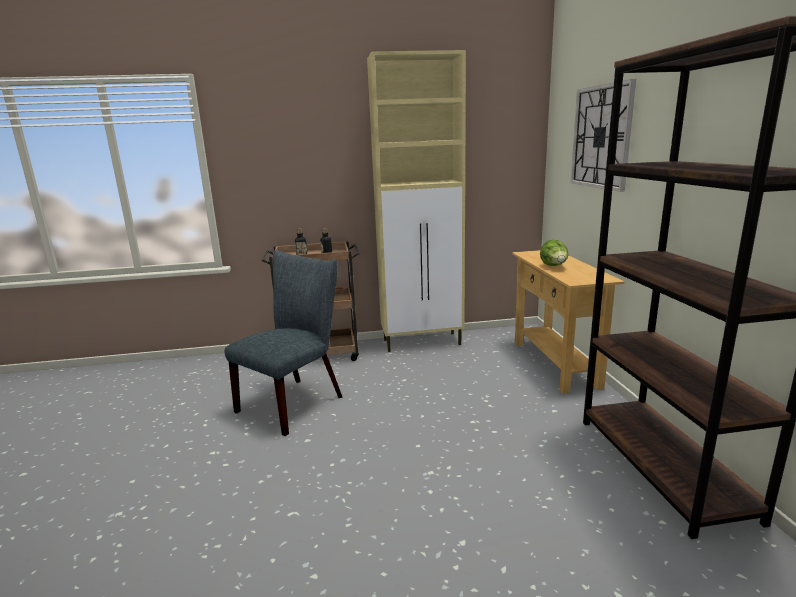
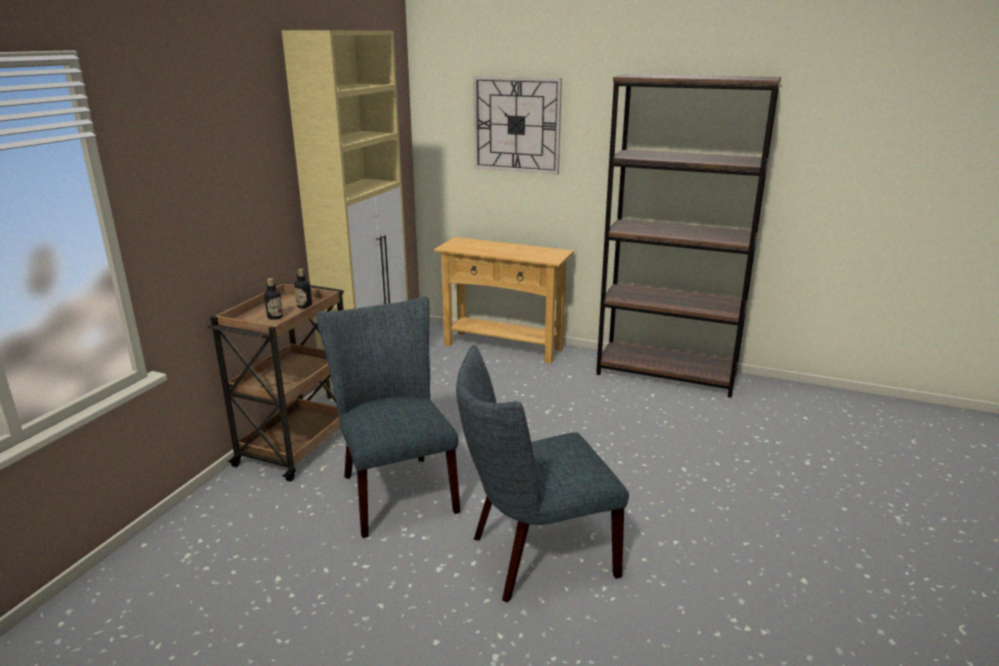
camera: 60 degrees left, 5 degrees up
lettuce [540,240,568,266] -> none
none -> grey chair [456,345,629,603]

